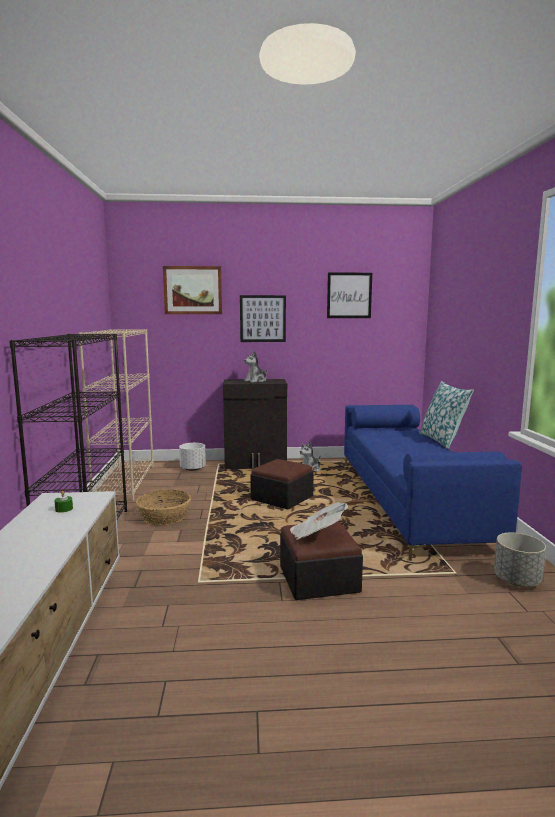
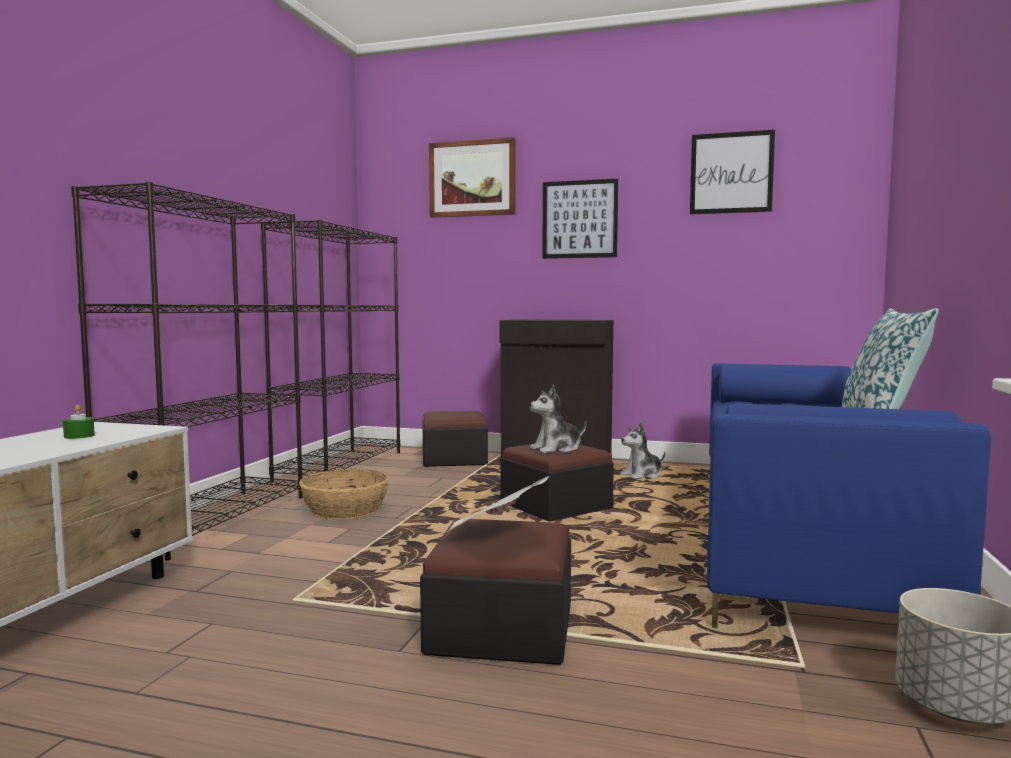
camera: 20 degrees right, 5 degrees down
beige bookcase [78,329,154,501] -> black bookcase [261,220,400,485]
white planter [179,443,206,471] -> ottoman [422,411,488,467]
plush toy [244,351,268,383] -> plush toy moved to [529,385,586,453]

